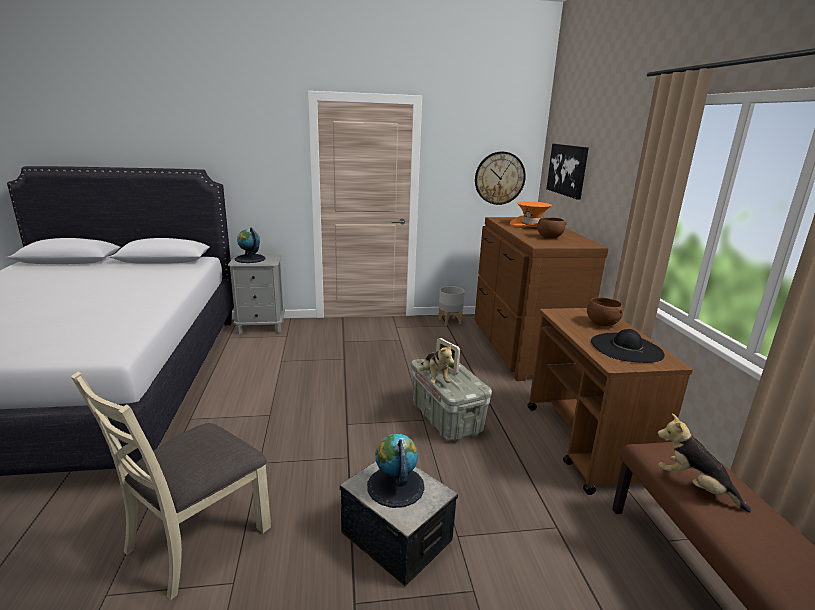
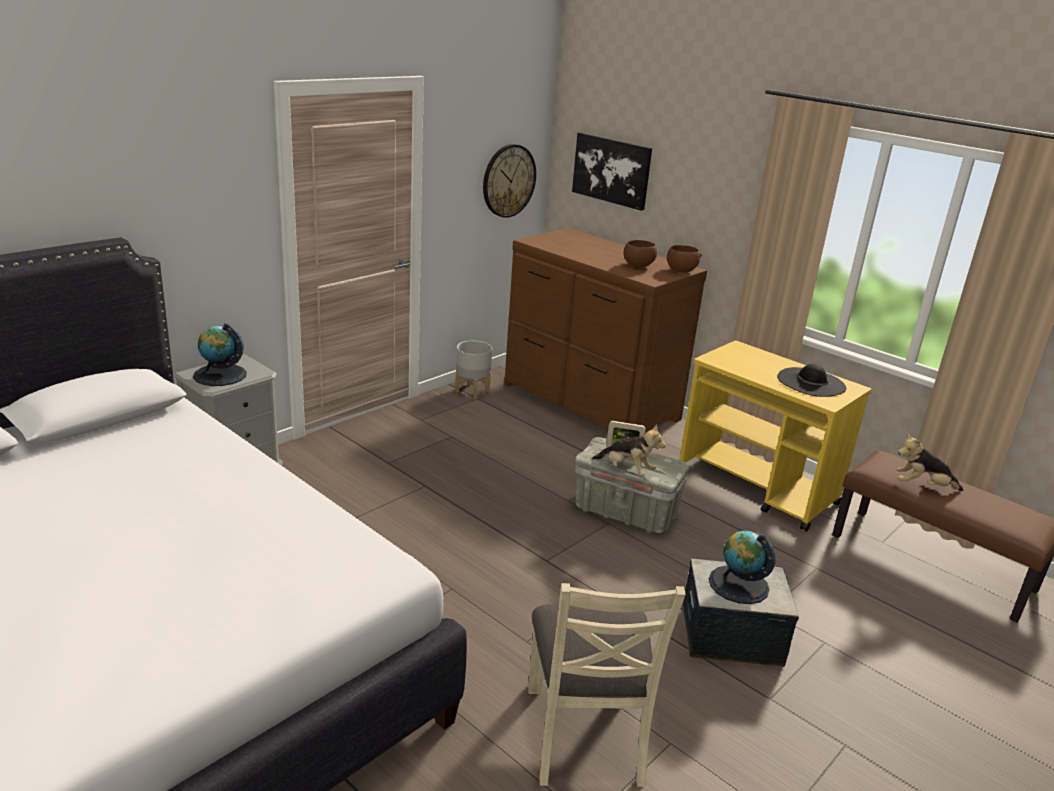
camera: 40 degrees left, 5 degrees up
orange hat [510,201,552,227] -> none
brown cart [527,308,693,495] -> yellow cart [679,341,871,532]
brown bowl [587,298,623,326] -> brown bowl moved to [667,245,702,272]

